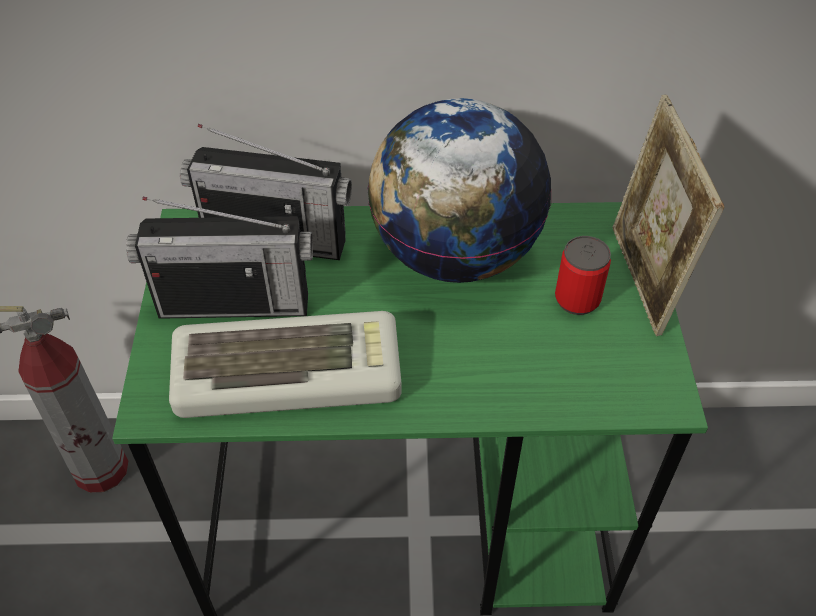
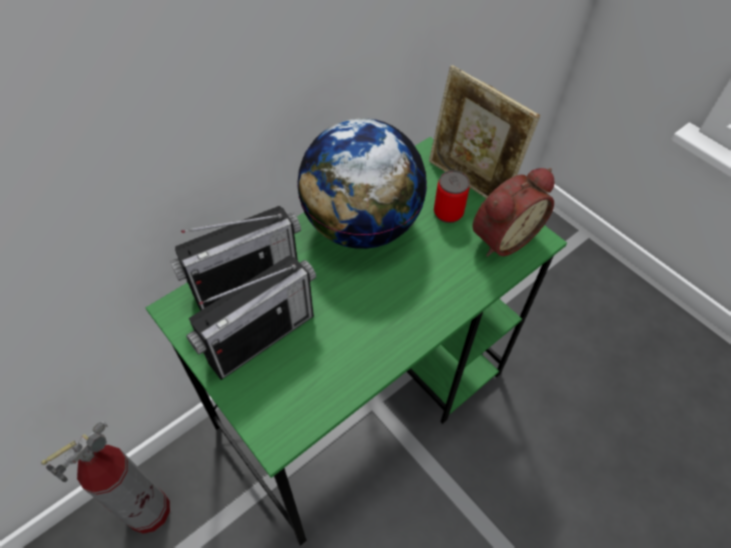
camera: 40 degrees left, 5 degrees up
keyboard [169,311,402,418] -> none
none -> alarm clock [473,168,554,257]

